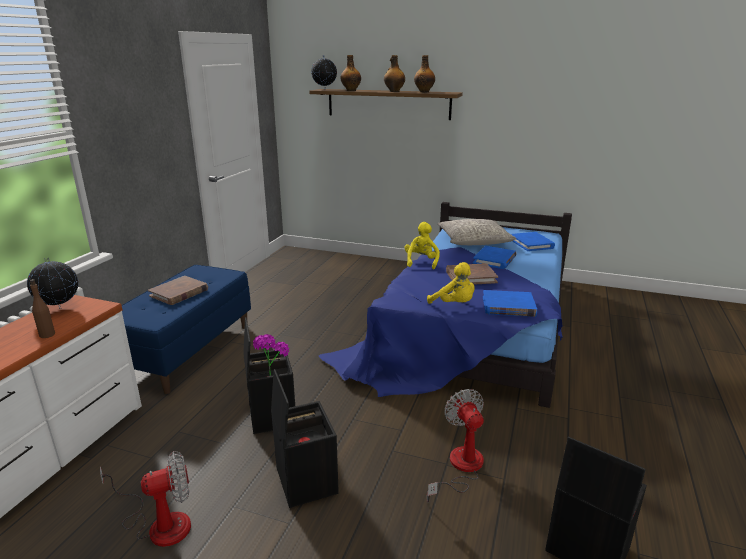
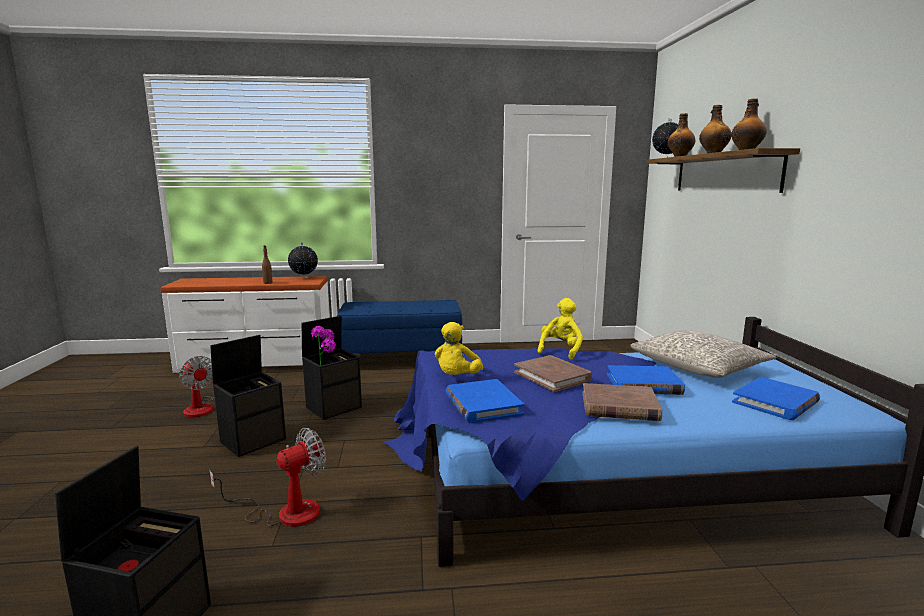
camera: 65 degrees right, 10 degrees down
brown book [148,276,208,305] -> brown book moved to [583,383,662,421]
yellow plush toy [404,222,440,269] -> yellow plush toy turned 45 degrees counterclockwise [537,298,583,360]

